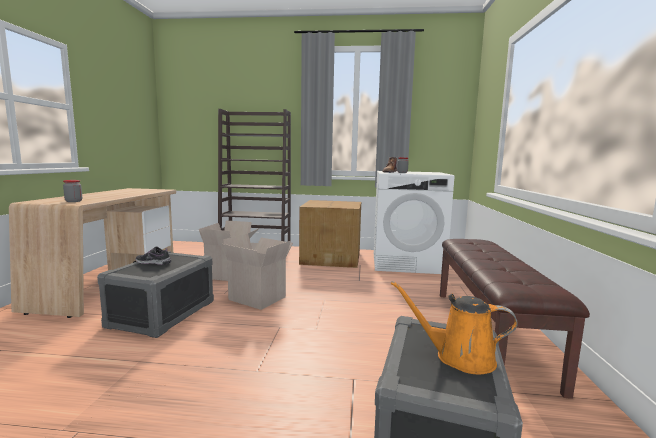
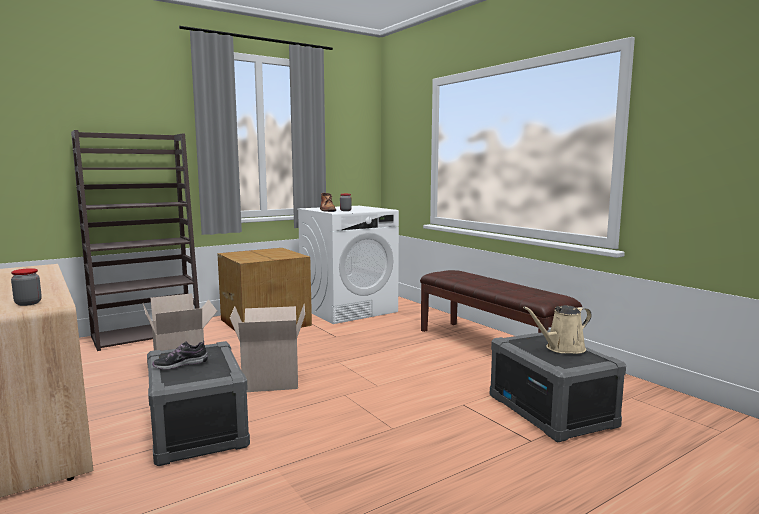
camera: 40 degrees left, 0 degrees up
orange watering can [391,281,518,375] -> beige watering can [523,305,592,354]

